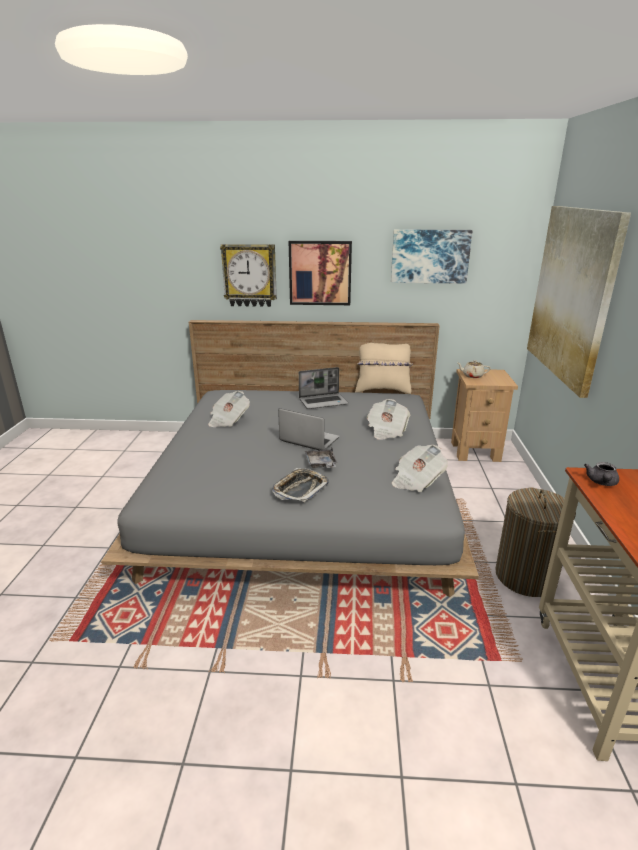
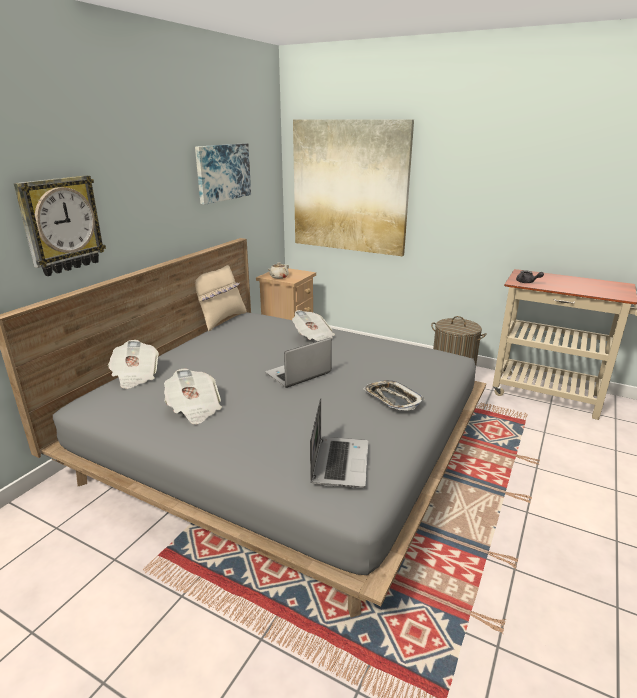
camera: 65 degrees left, 0 degrees up
picture [289,241,352,305] -> none
laptop [299,367,348,409] -> laptop moved to [310,398,368,488]
grey tray [305,448,337,468] -> none
newspaper [392,445,448,492] -> newspaper moved to [108,340,159,389]

